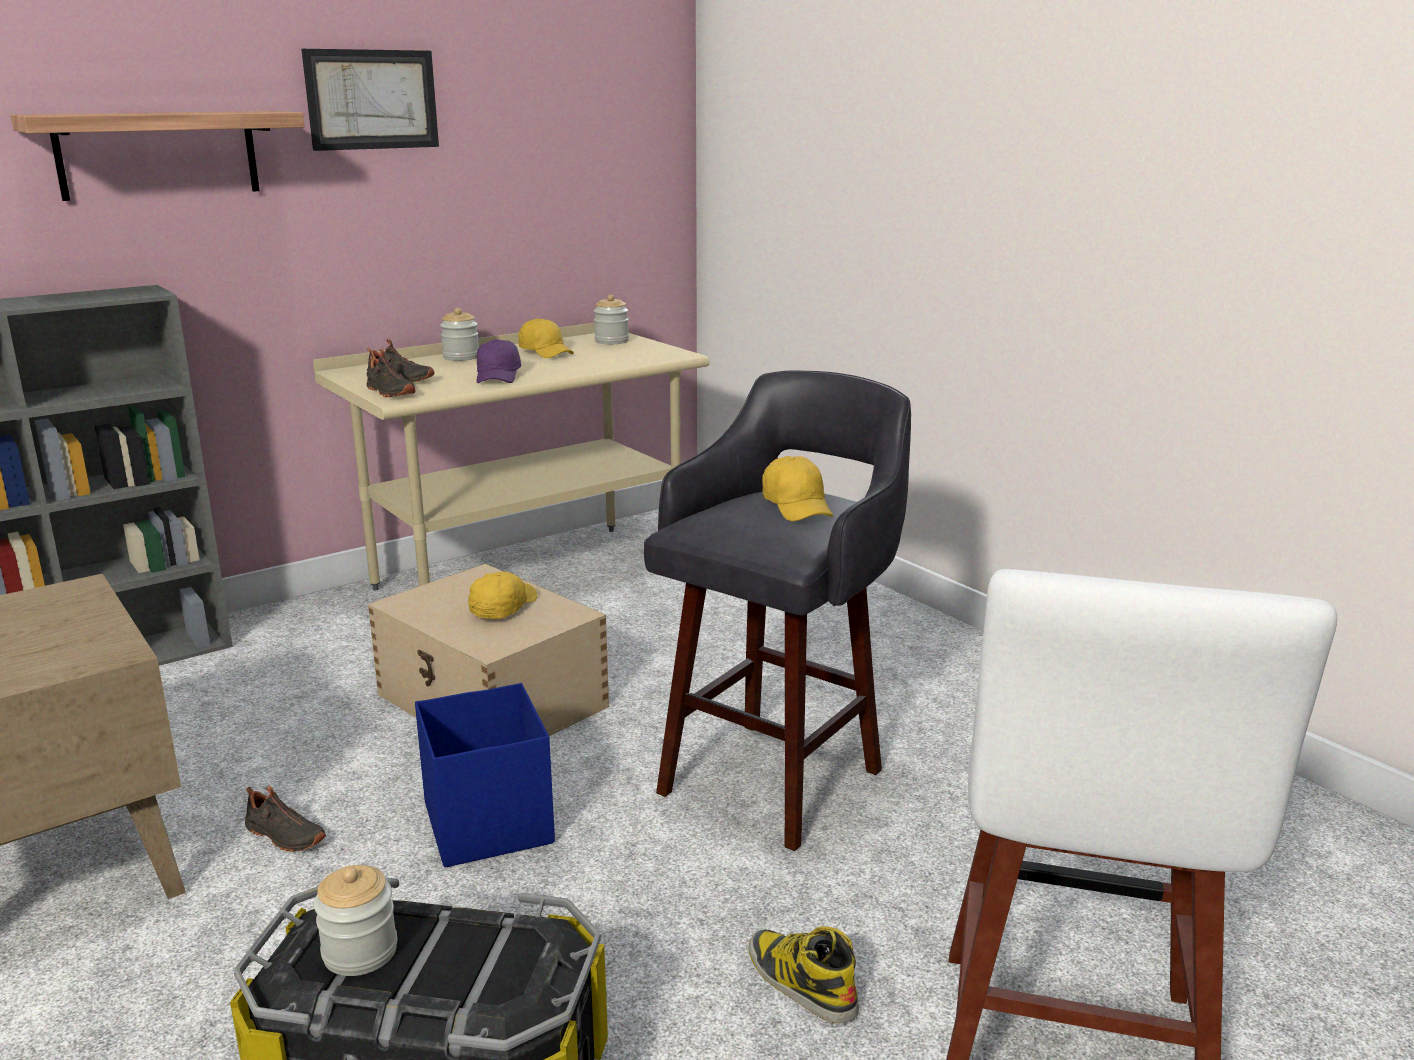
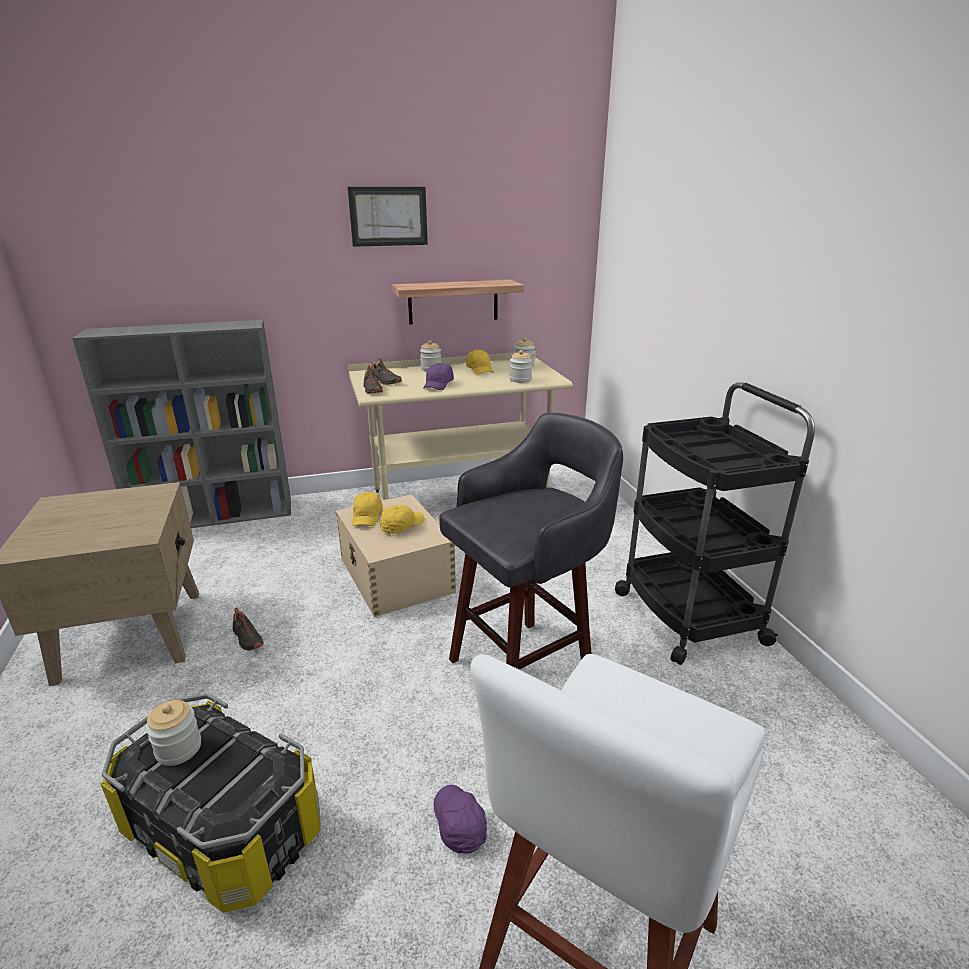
camera: 20 degrees right, 5 degrees up
shelf [11,111,305,201] -> shelf moved to [392,280,524,324]
blue storage box [415,683,555,867] -> none
boot [748,926,859,1023] -> purple cap [434,785,487,853]
yellow cap [762,456,833,521] -> yellow cap moved to [352,491,383,526]
none -> jar [509,350,532,383]
none -> black cart [615,382,815,665]

